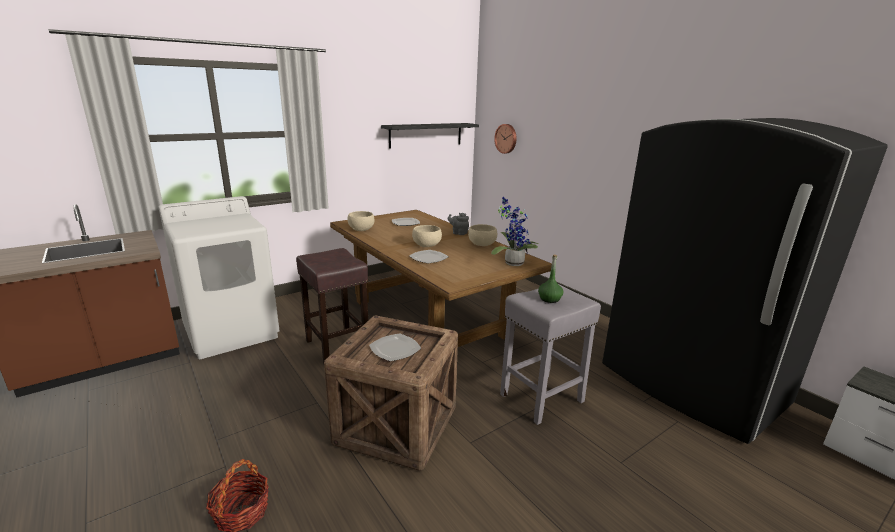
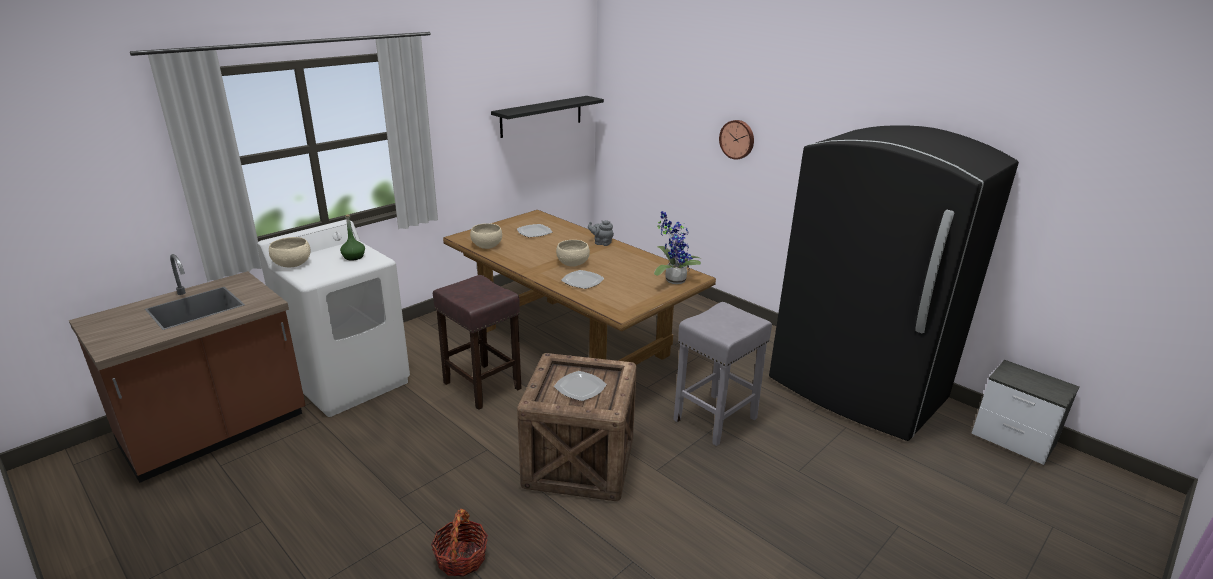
camera: 10 degrees left, 5 degrees up
beige bowl [468,224,497,246] -> beige bowl moved to [269,237,311,268]
wall clock [494,124,517,154] -> wall clock moved to [719,120,754,160]
green bottle [538,254,563,303] -> green bottle moved to [340,214,365,261]

